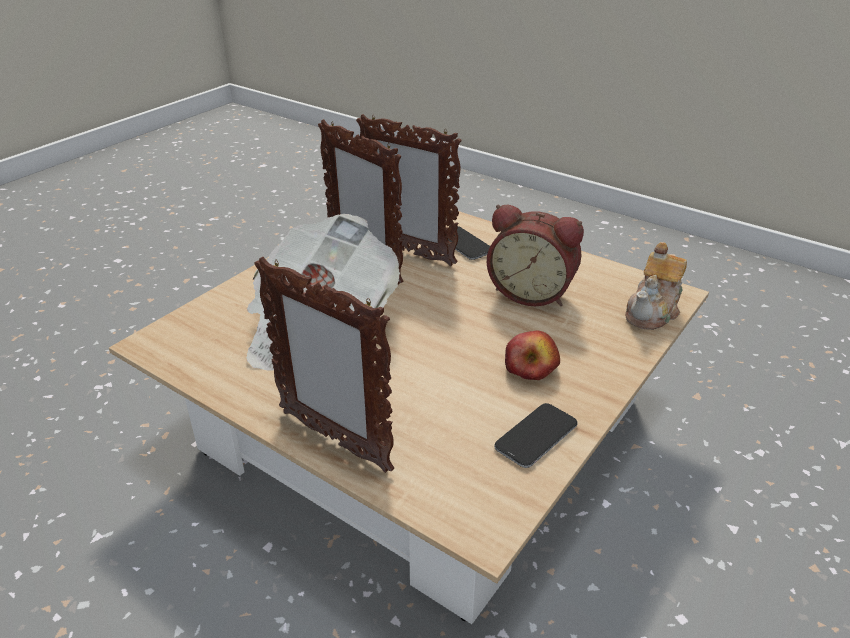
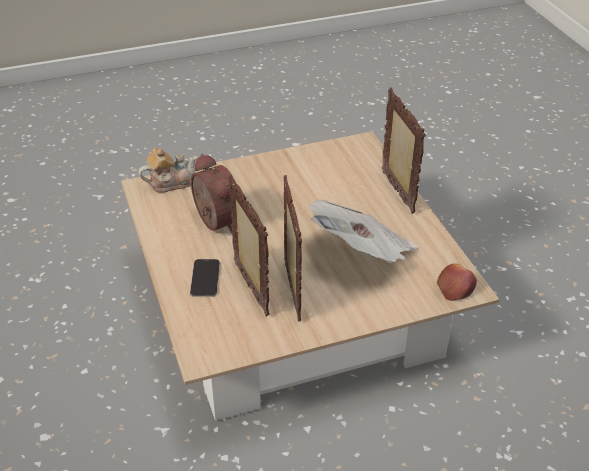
camera: 145 degrees left, 5 degrees up
phone [494,403,577,468] -> none
apple [505,331,560,380] -> apple moved to [437,263,477,301]

